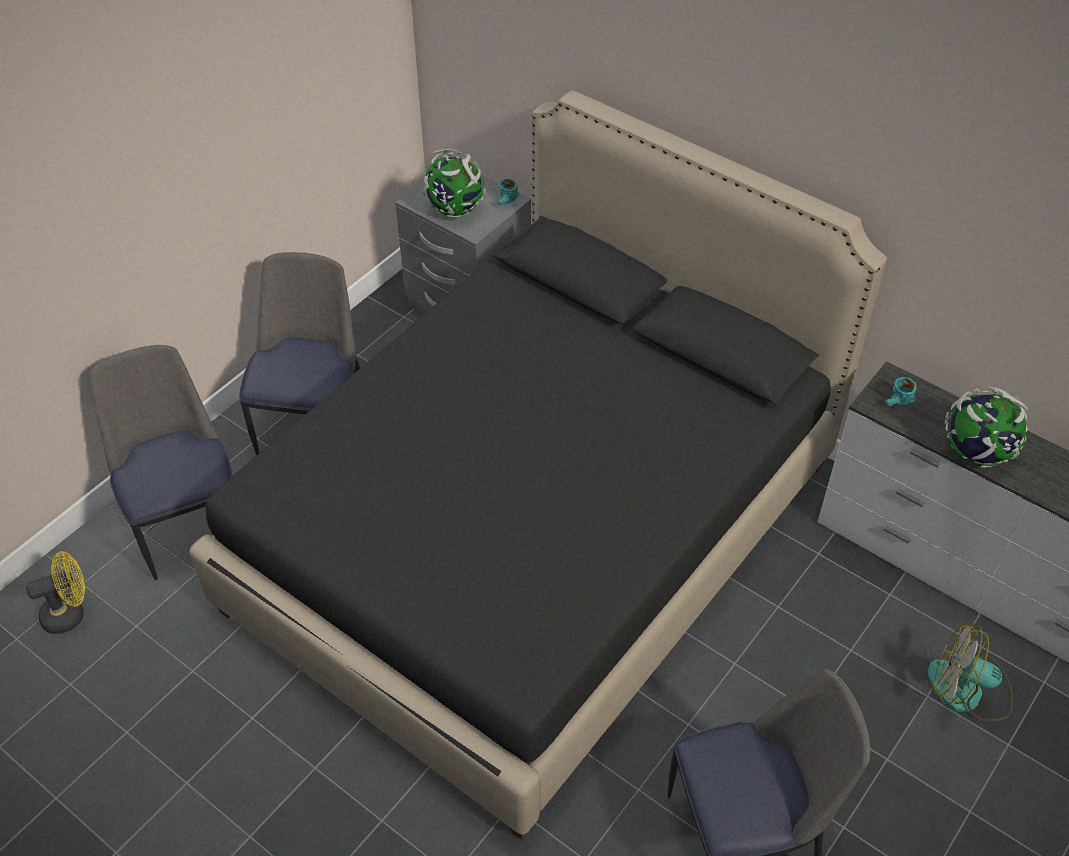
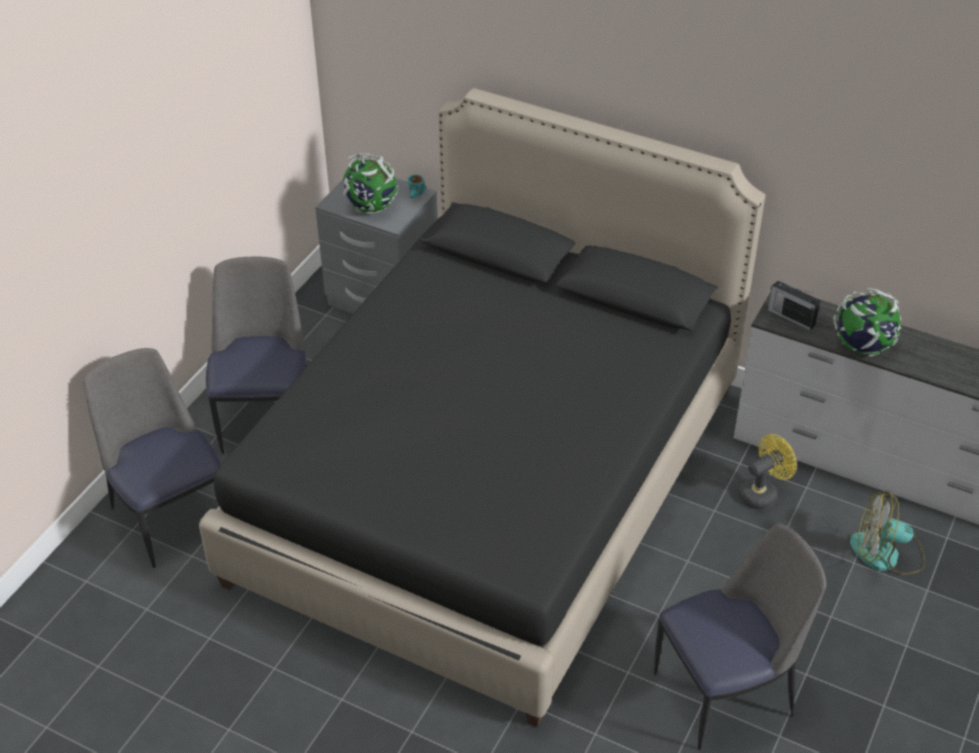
camera: 10 degrees left, 5 degrees down
yellow fan [26,551,85,634] -> yellow fan moved to [739,434,797,509]
turquoise mug [885,377,916,406] -> radio [768,280,820,330]

